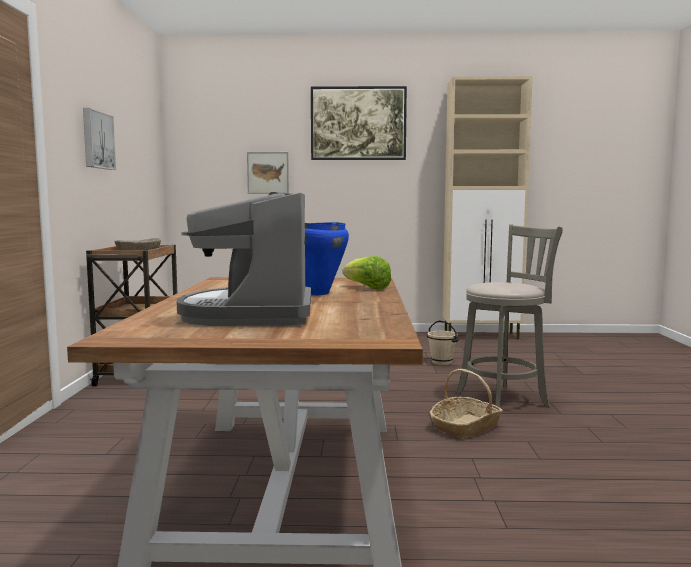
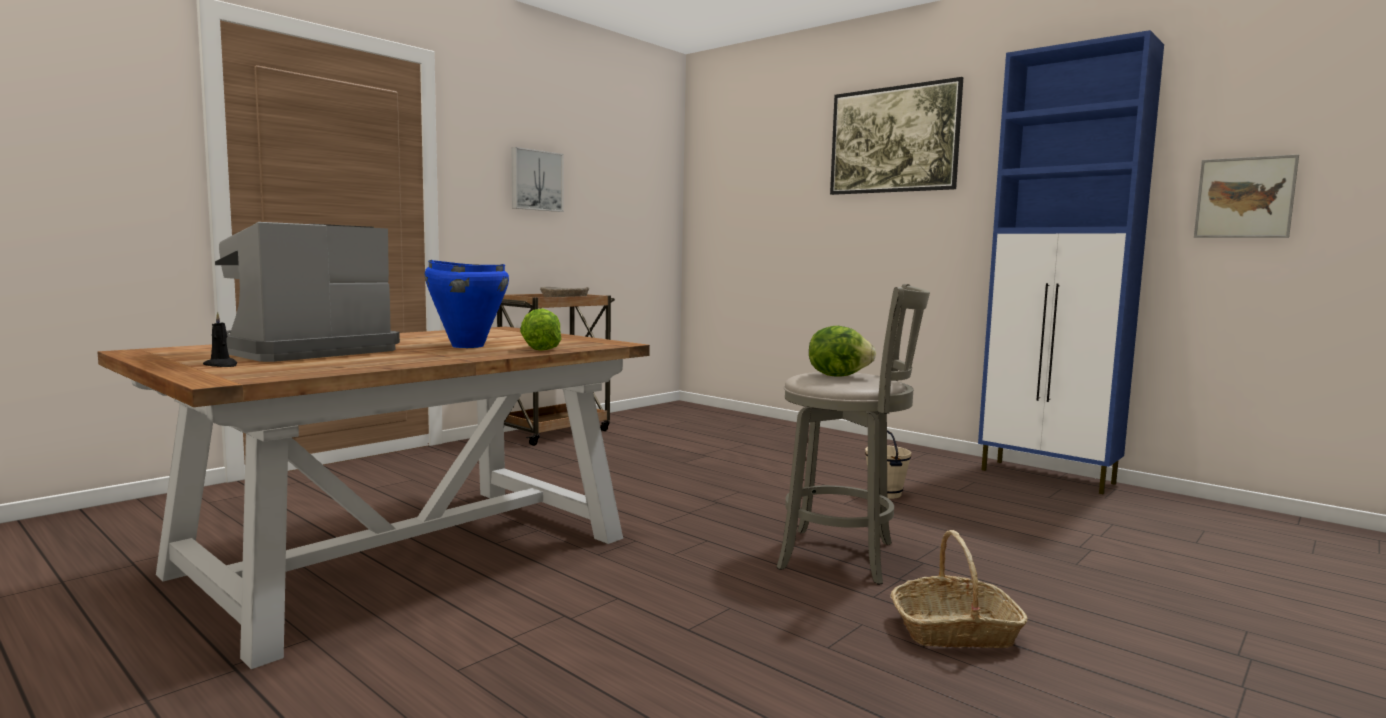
camera: 40 degrees right, 0 degrees up
picture [247,152,289,194] -> picture moved to [1194,155,1299,238]
basket [430,369,503,438] -> basket moved to [890,530,1028,648]
beige cabinet [442,76,533,340] -> blue cabinet [978,30,1164,494]
none -> black candle [203,312,237,367]
none -> lettuce [809,326,876,377]

